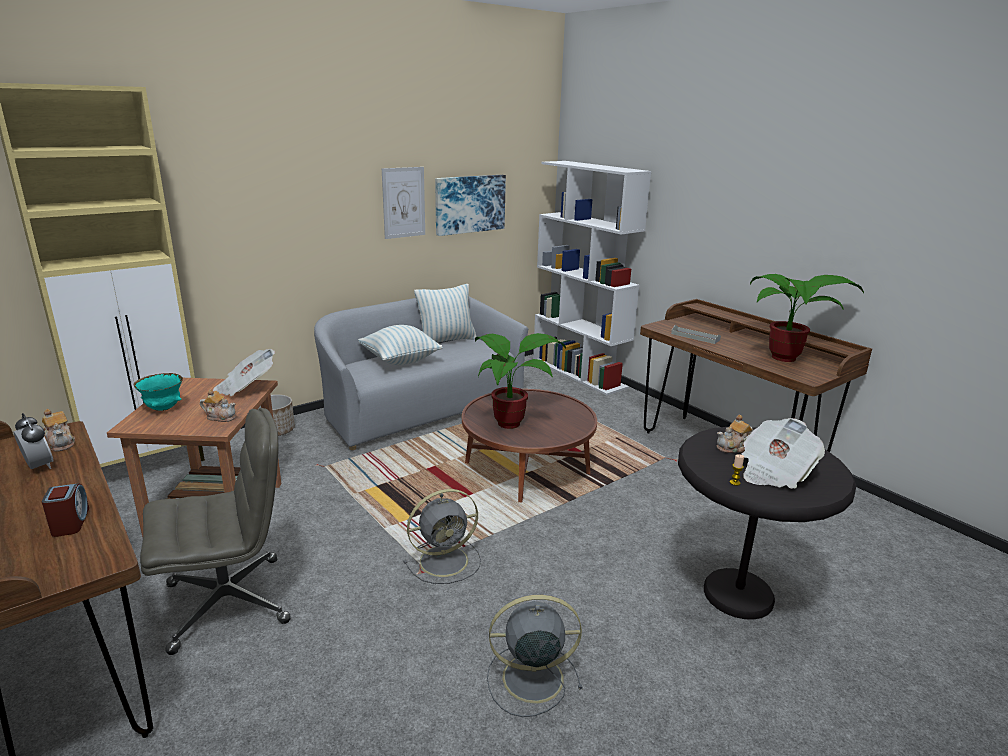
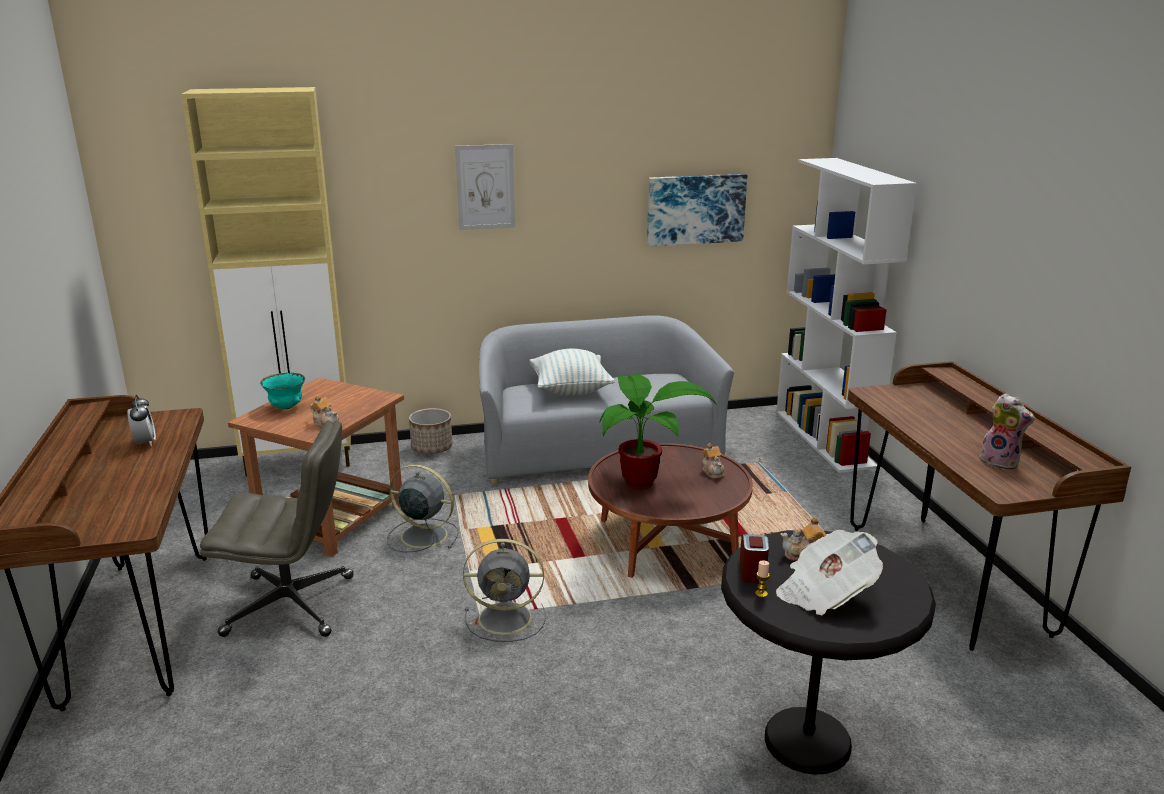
camera: 25 degrees right, 0 degrees up
teapot [42,409,75,452] -> teapot moved to [702,443,725,479]
alarm clock [42,483,89,537] -> alarm clock moved to [740,534,769,583]
newspaper [213,349,276,396] -> none
picture [382,167,425,239] -> picture moved to [455,144,515,230]
pillow [414,284,477,343] -> none
grey fan [487,595,583,717] -> grey fan moved to [387,464,459,552]
grey tray [671,325,721,344] -> none
potted plant [750,274,864,362] -> plush toy [979,393,1035,470]

